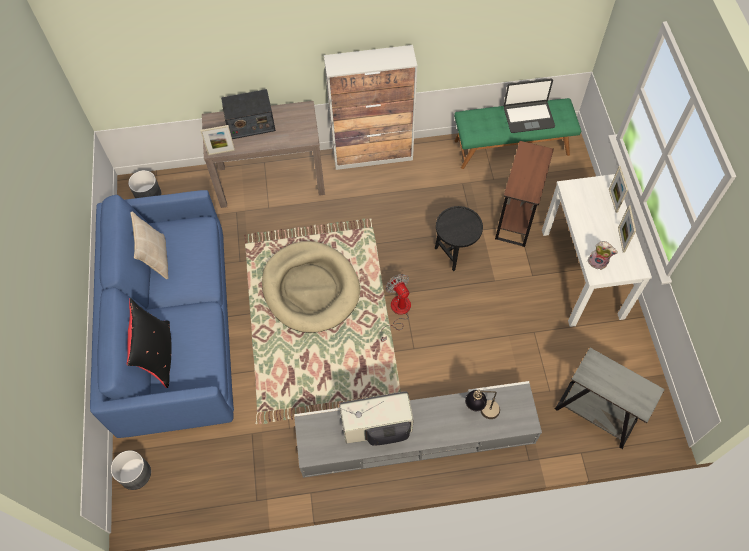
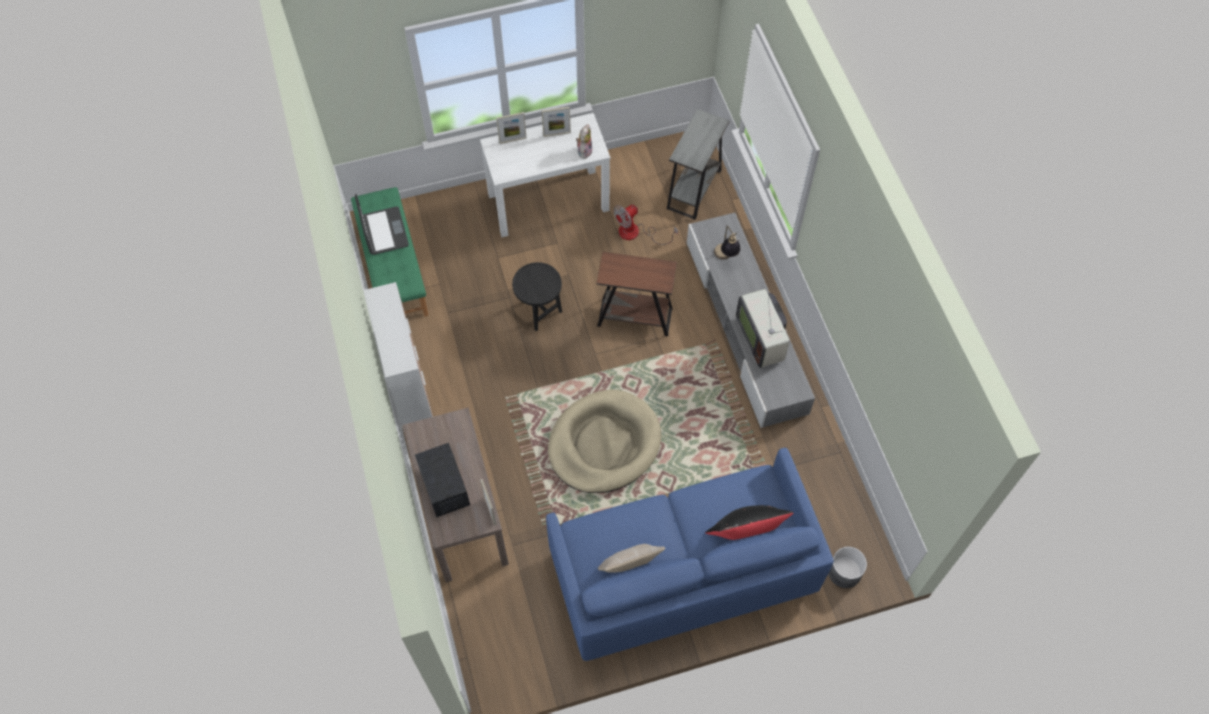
camera: 100 degrees left, 0 degrees up
grey planter [128,170,161,198] -> none
fan [381,274,411,342] -> fan moved to [614,205,678,245]
brown side table [495,141,554,247] -> brown side table moved to [596,252,677,336]

